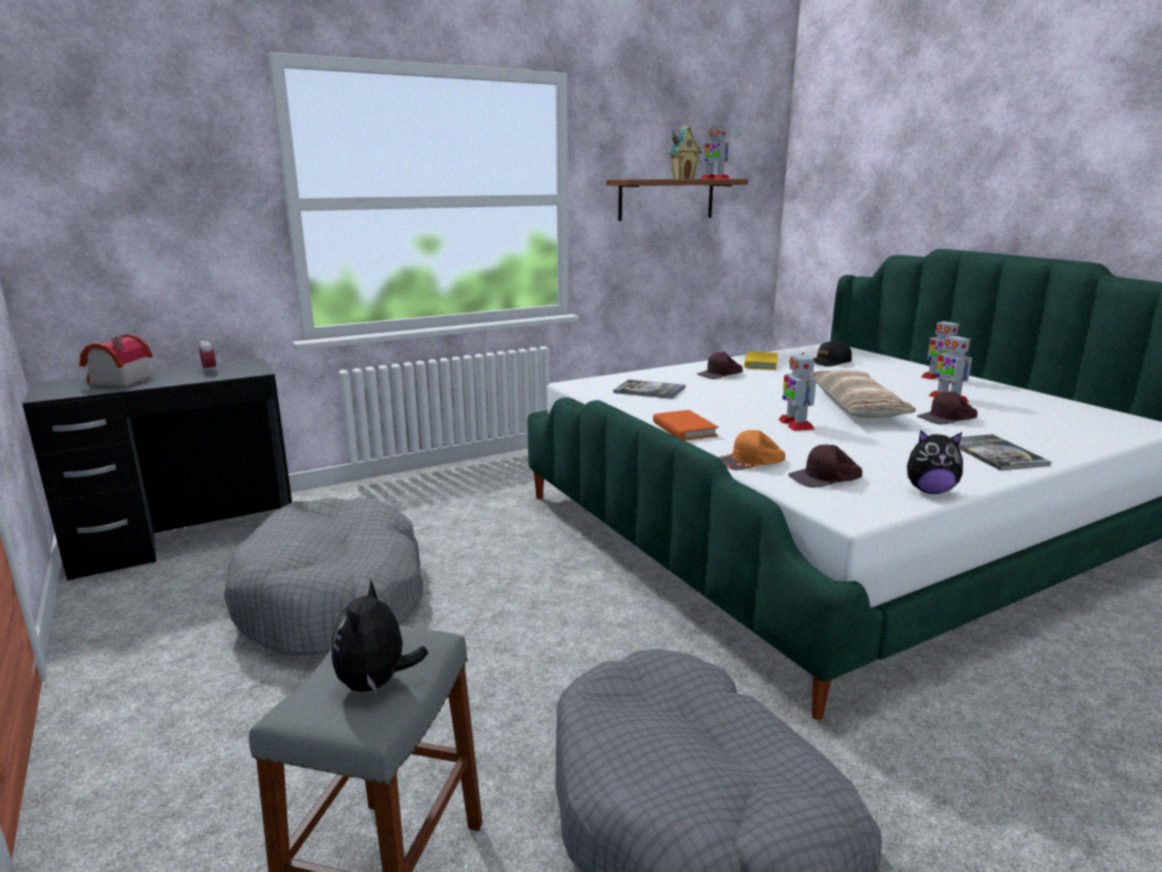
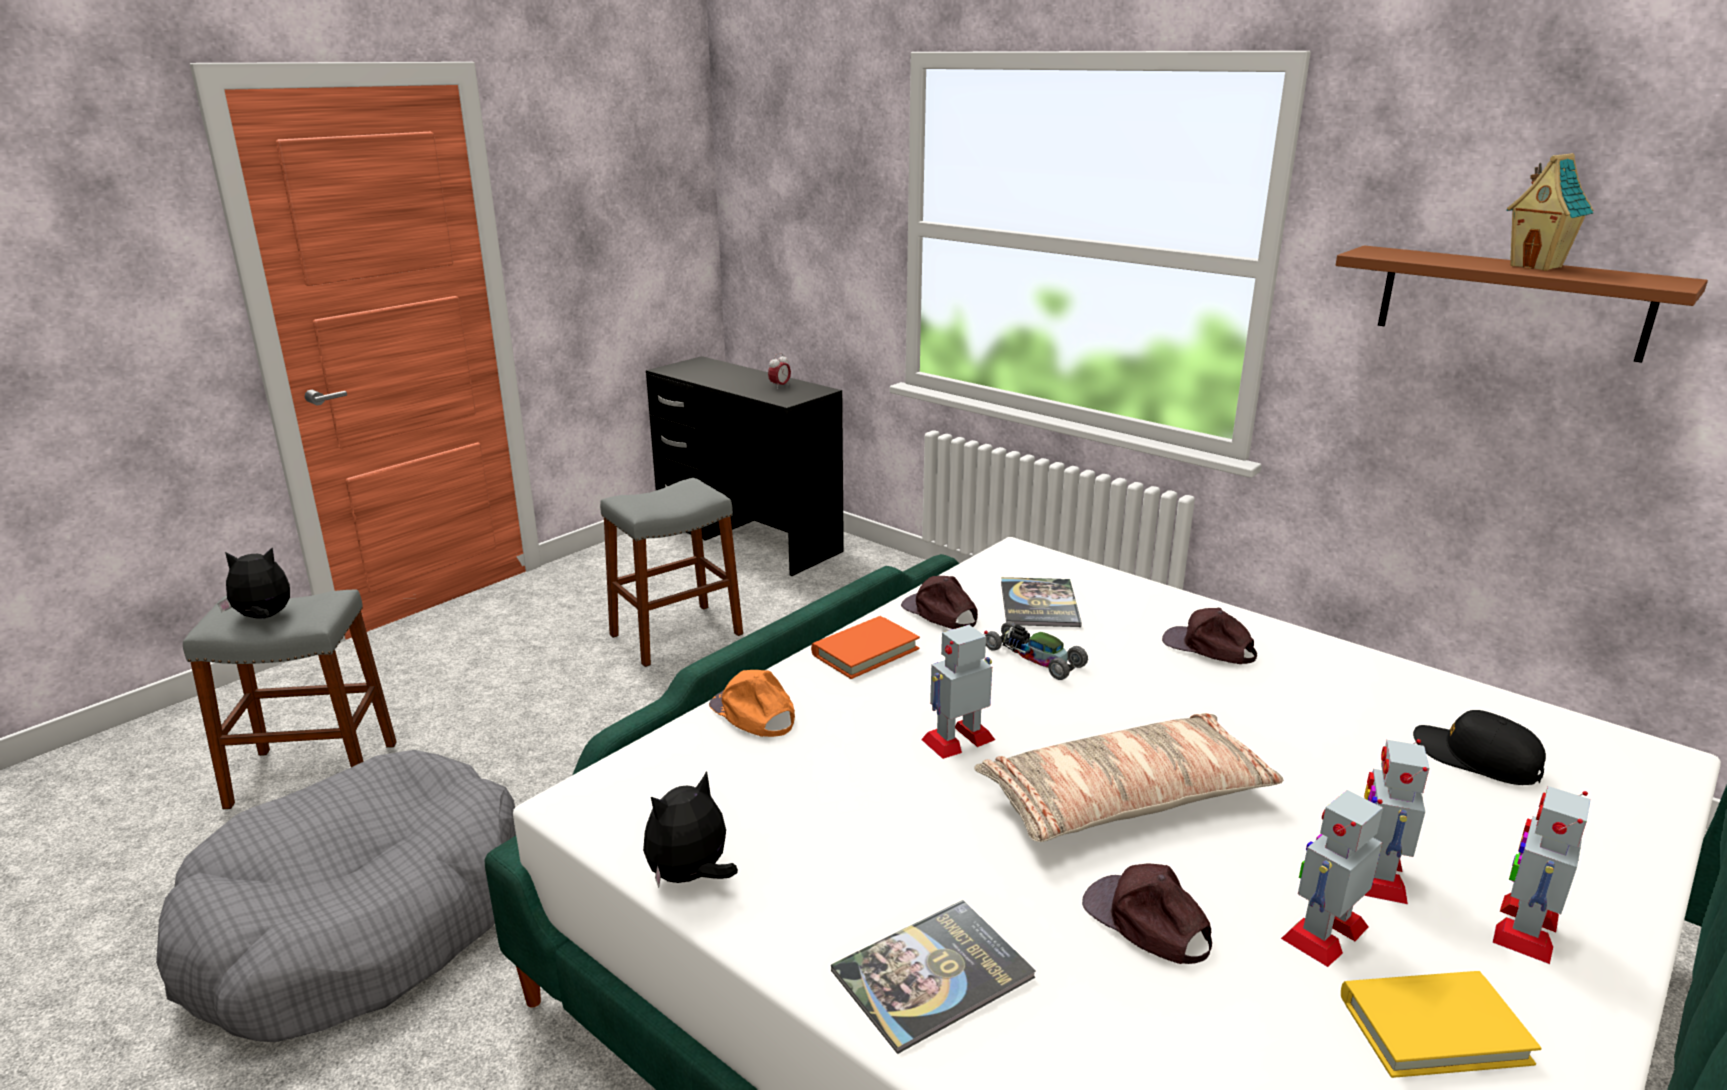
camera: 70 degrees right, 5 degrees up
toy house [79,334,153,387] -> none
grey dog bed [224,497,423,656] -> grey stool [600,478,743,667]
toy robot [701,127,730,179] -> toy robot moved to [1364,739,1429,904]
yellow book [744,351,778,370] -> yellow book moved to [1341,971,1542,1078]
brown cap [788,445,862,488] -> brown cap moved to [901,576,978,629]
plush toy [907,430,963,494] -> plush toy turned 60 degrees clockwise [643,771,738,888]
none -> toy car [985,621,1088,680]

